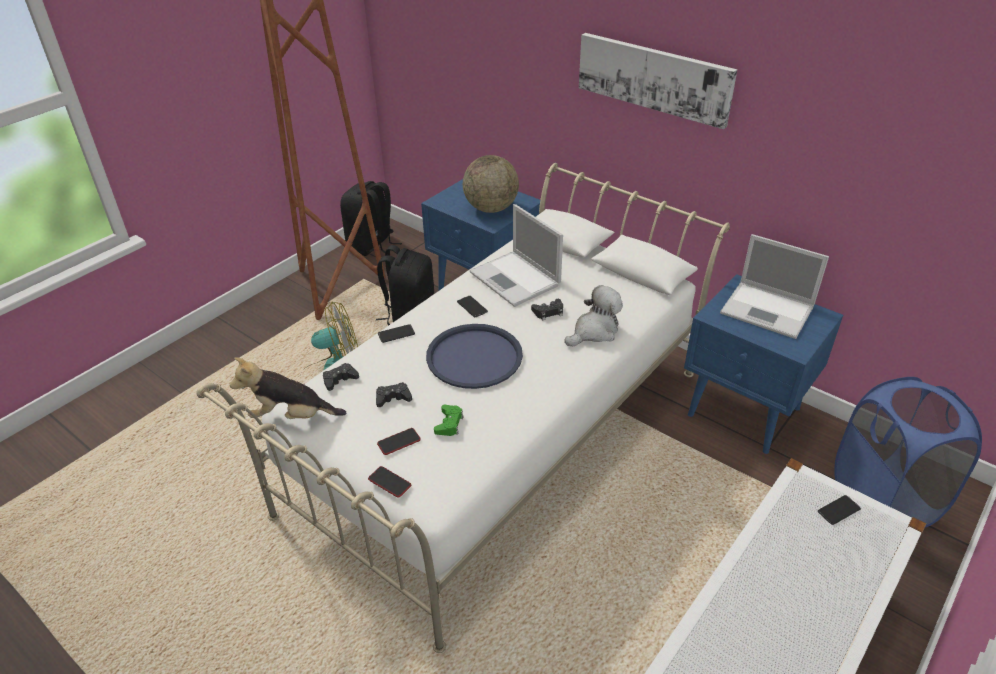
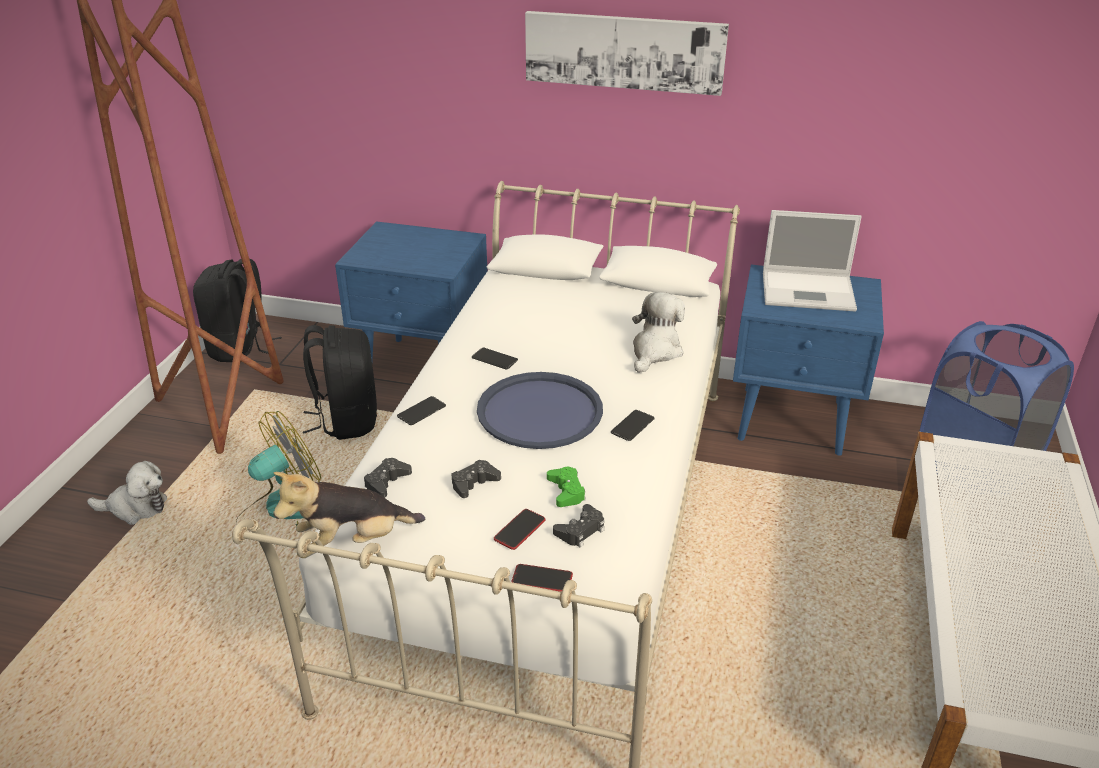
camera: 25 degrees left, 5 degrees down
globe [463,155,519,213] -> none
laptop [470,204,563,307] -> none
black game controller [531,299,563,320] -> black game controller moved to [553,504,604,547]
phone [818,495,861,525] -> phone moved to [611,410,655,441]
none -> plush toy [87,461,167,525]

